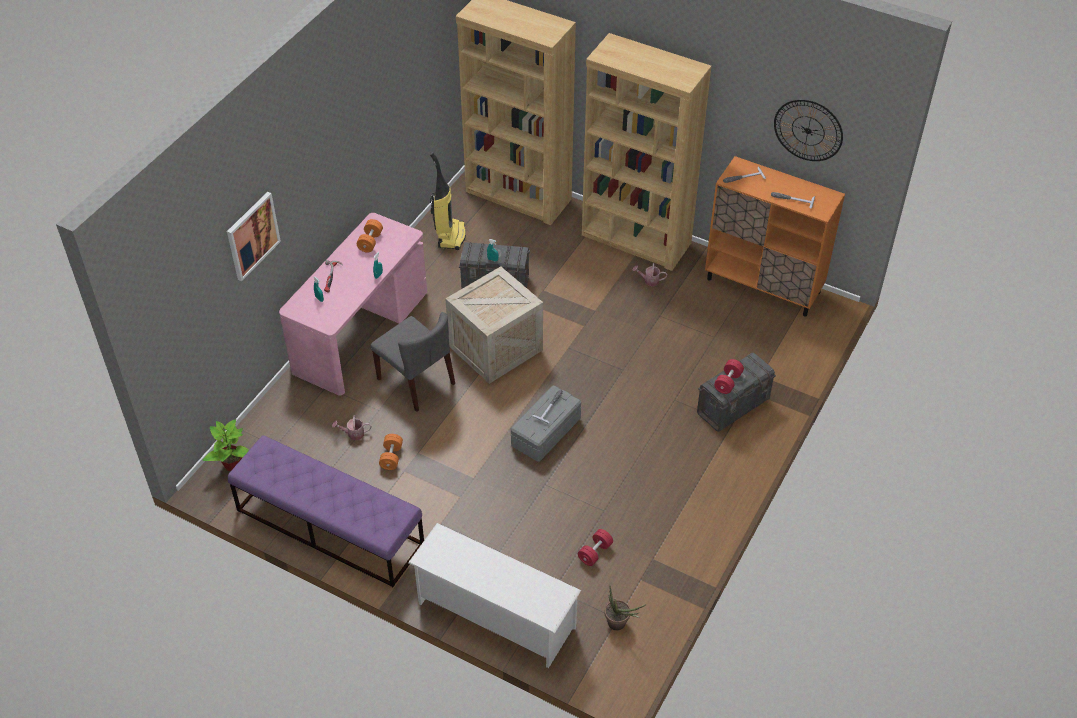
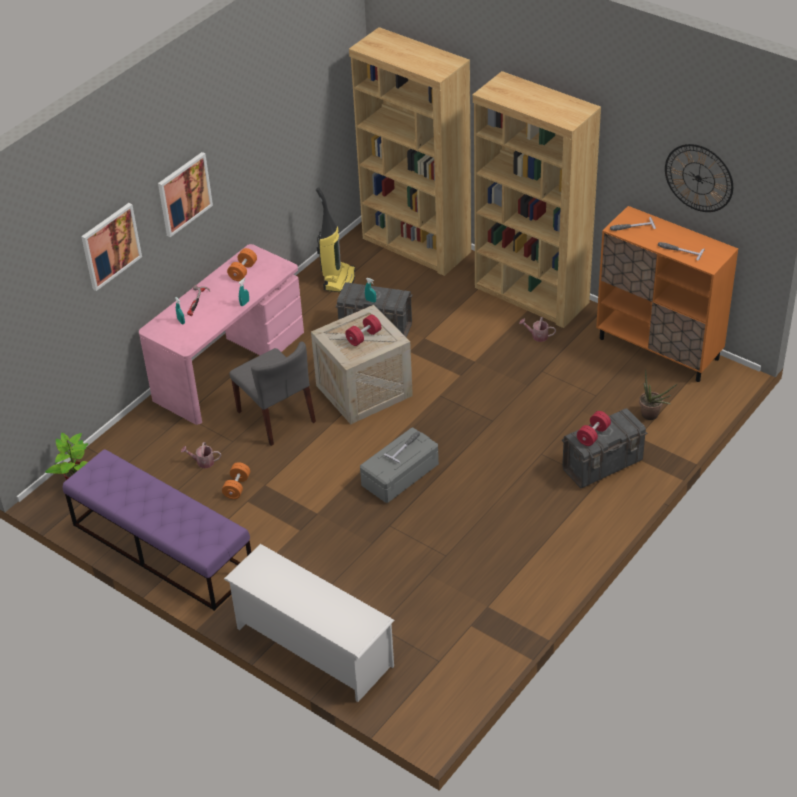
camera: 10 degrees right, 5 degrees down
red dumbbell [578,529,613,566] -> red dumbbell moved to [345,315,381,346]
potted plant [604,586,646,631] -> potted plant moved to [639,368,677,420]
none -> picture [158,152,213,237]

